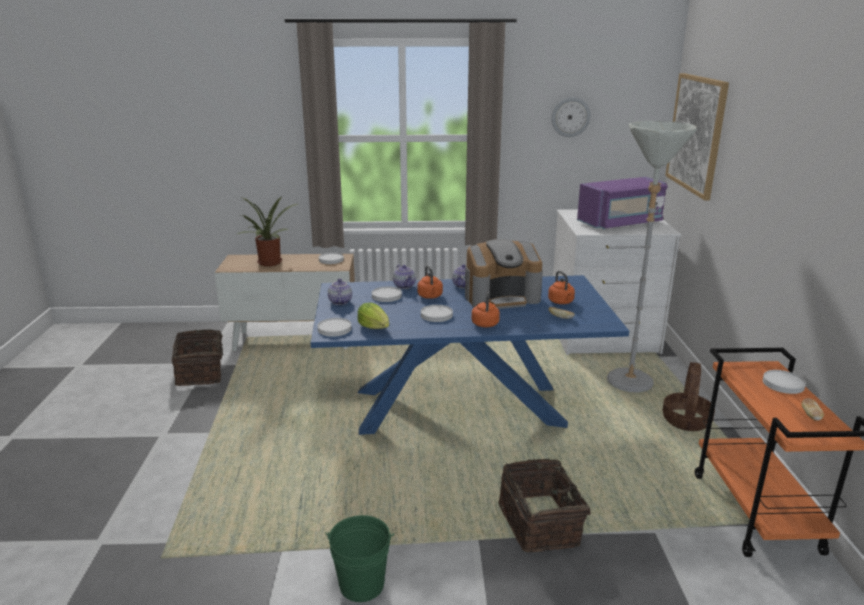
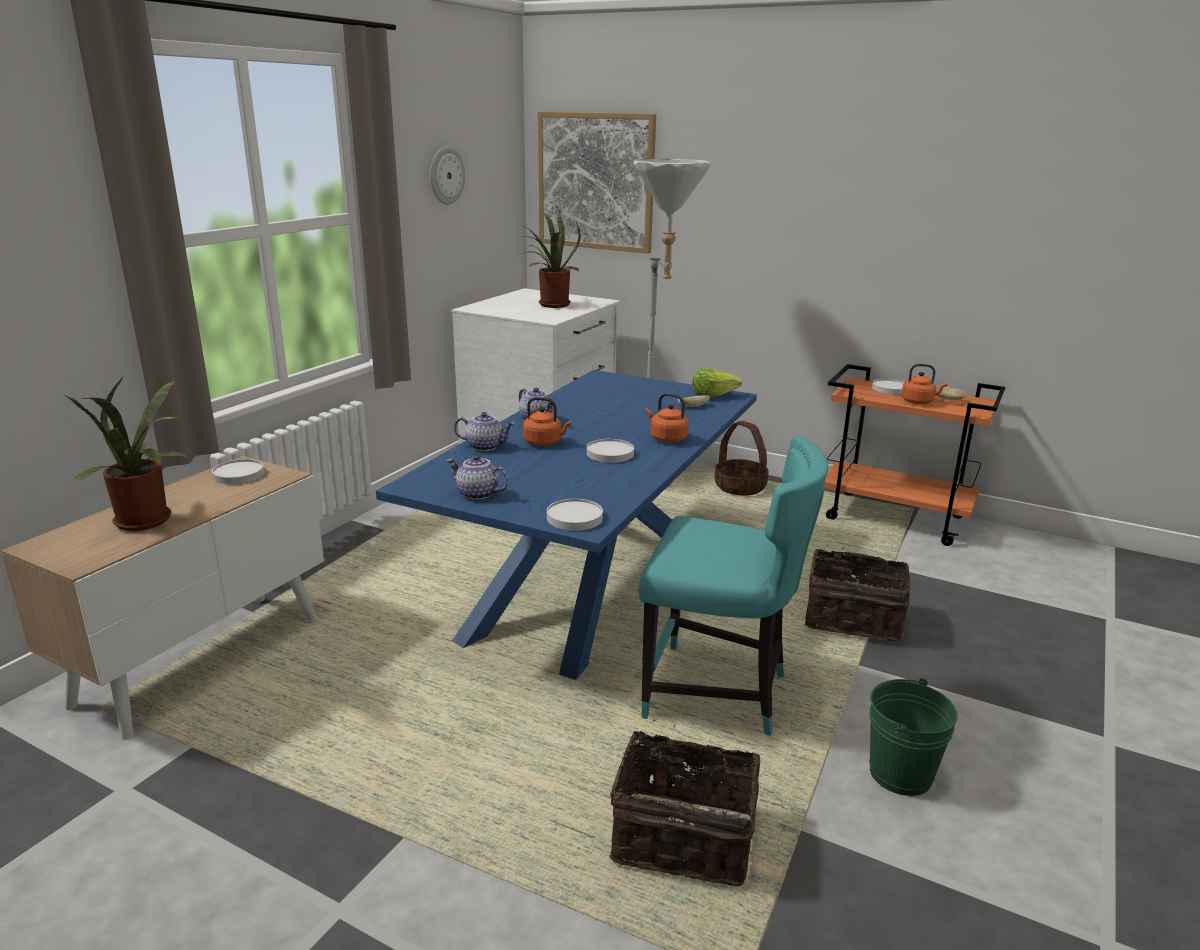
camera: 60 degrees left, 0 degrees up
basket [172,329,232,386] -> basket moved to [609,719,760,887]
lettuce [357,303,389,329] -> lettuce moved to [693,369,742,397]
white plate [372,286,402,302] -> none
coffee machine [465,239,543,309] -> none
orange kettle [548,271,575,304] -> orange kettle moved to [902,364,947,404]
purple microwave [577,177,668,229] -> potted plant [520,210,581,308]
none -> turquoise chair [639,435,828,736]

